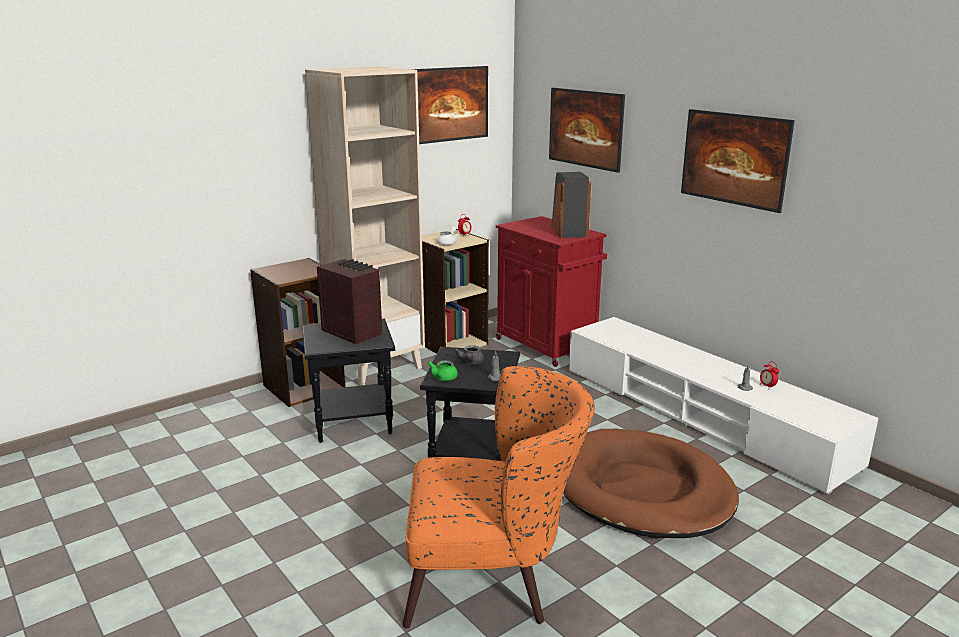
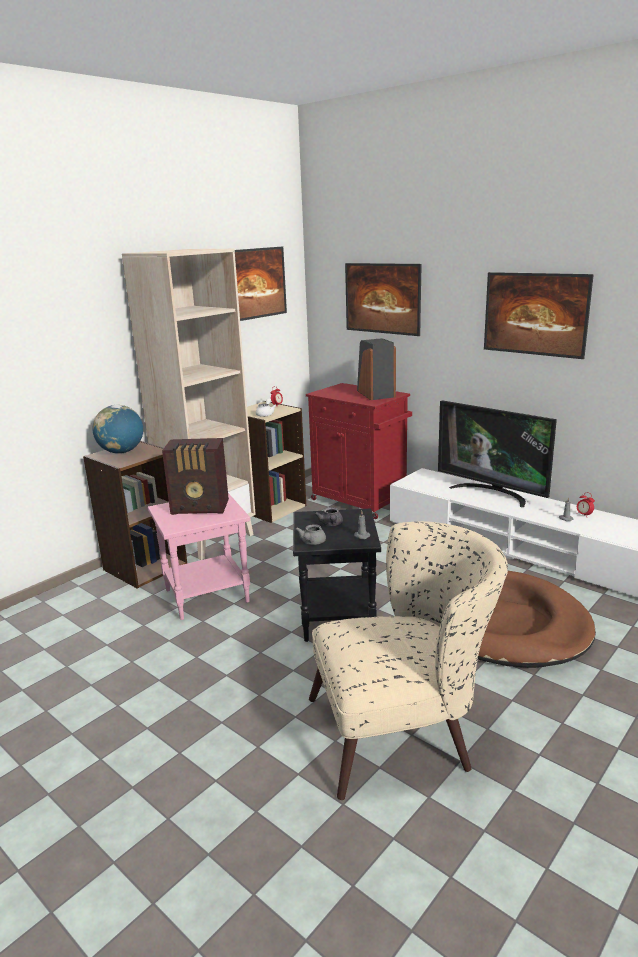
camera: 10 degrees left, 0 degrees up
black side table [302,319,395,443] -> pink side table [148,493,250,620]
radio [317,259,382,344] -> radio turned 150 degrees clockwise [162,438,229,515]
orange armchair [402,366,595,628] -> beige armchair [309,521,508,800]
green teapot [428,360,458,381] -> grey teapot [296,524,326,545]
none -> globe [92,405,143,454]
none -> television [438,400,557,507]

